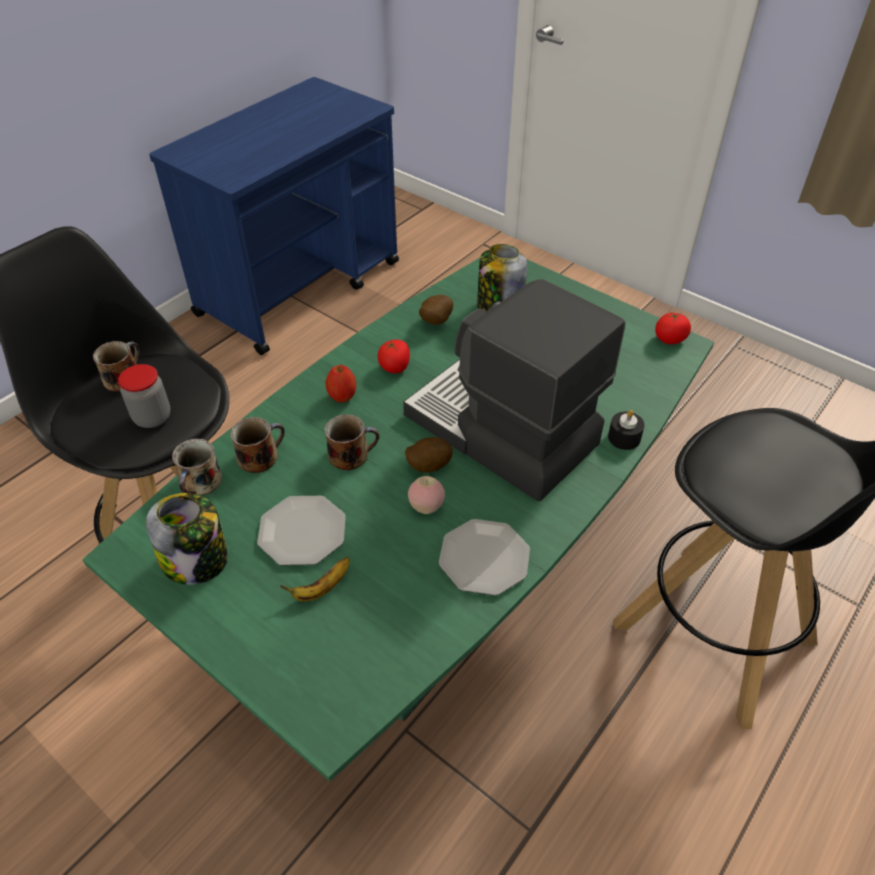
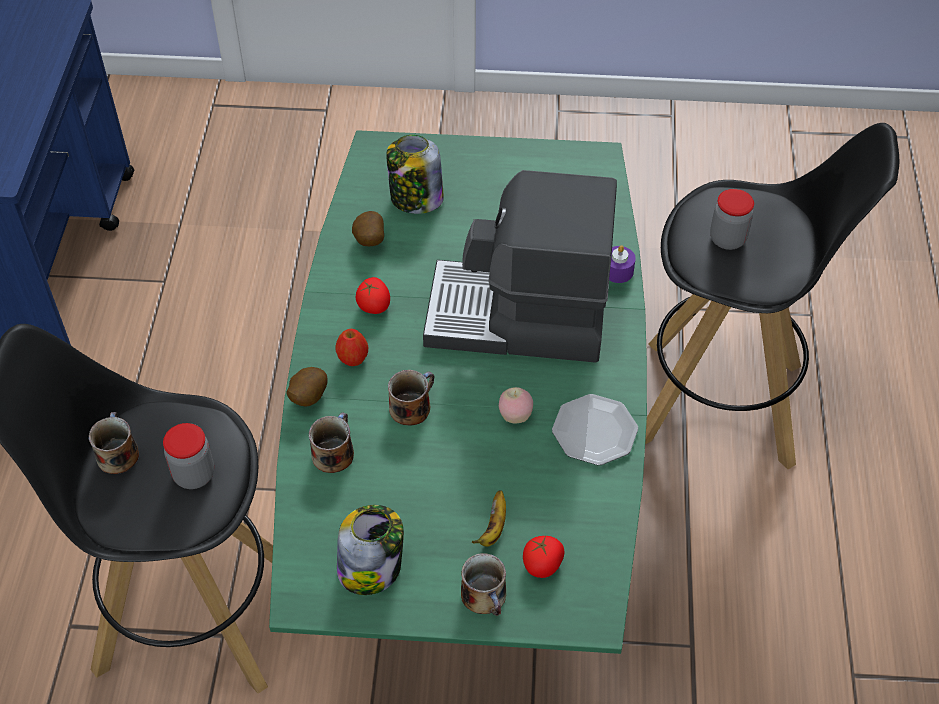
camera: 35 degrees left, 5 degrees up
mug [172,439,222,495] -> mug moved to [461,553,506,616]
plate [257,496,346,565] -> none
potato [405,437,453,473] -> potato moved to [286,367,328,407]
black candle [608,410,645,450] -> purple candle [609,245,636,283]
tomato [655,311,691,344] -> tomato moved to [523,536,565,578]
none -> jar [710,189,754,250]

